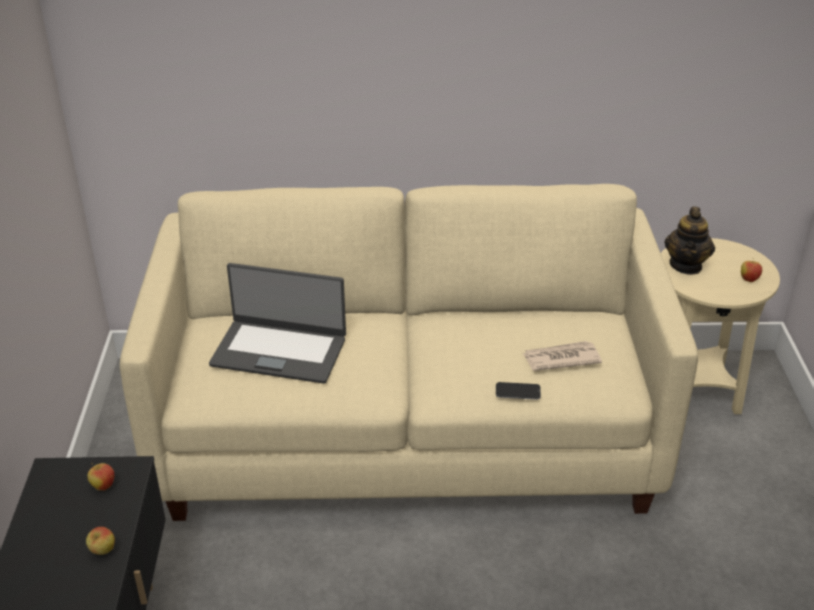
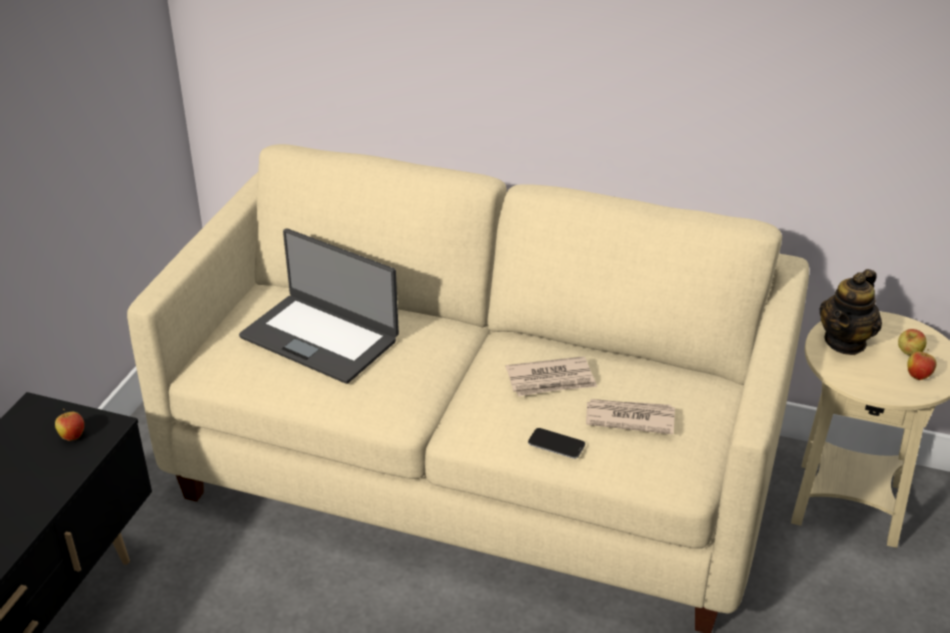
camera: 20 degrees right, 0 degrees up
apple [86,527,115,555] -> apple moved to [898,329,926,356]
none -> newspaper [506,356,597,396]

